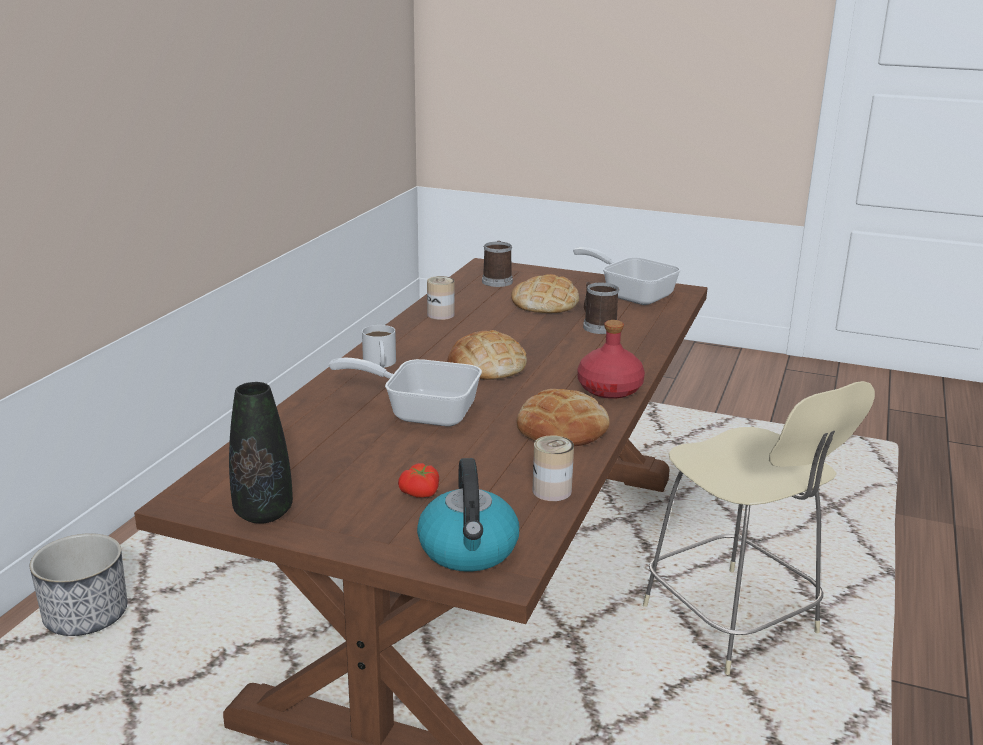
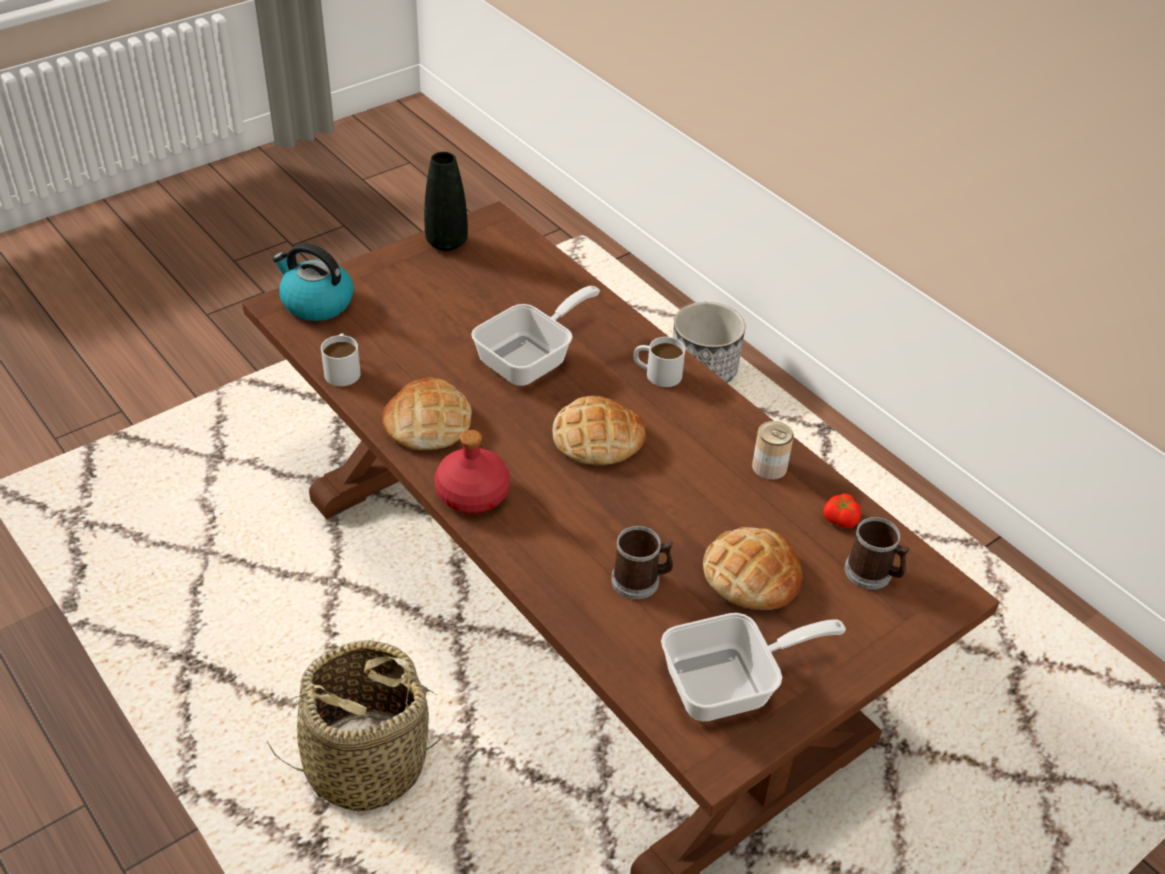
camera: 120 degrees right, 20 degrees up
tomato [398,463,439,498] -> tomato moved to [824,493,861,528]
can [532,435,574,501] -> white mug [321,334,361,386]
beige stool [643,381,875,675] -> basket [267,640,443,812]

